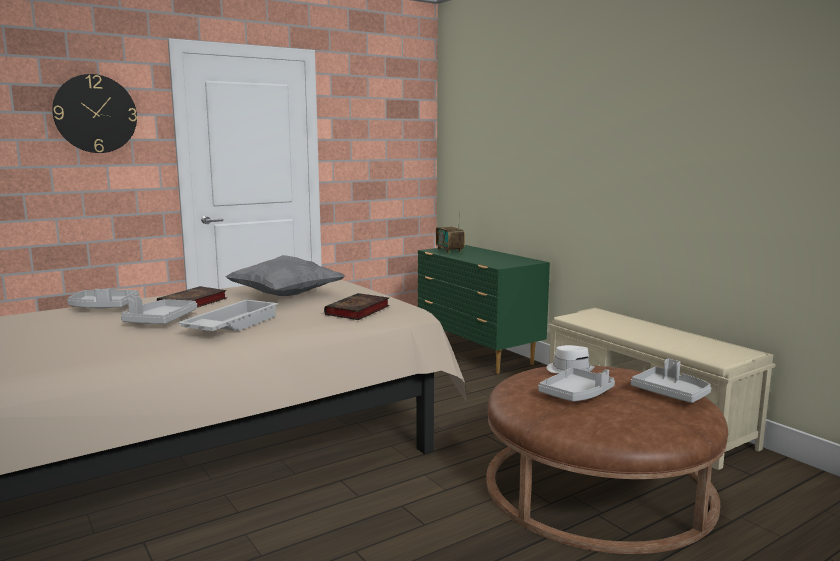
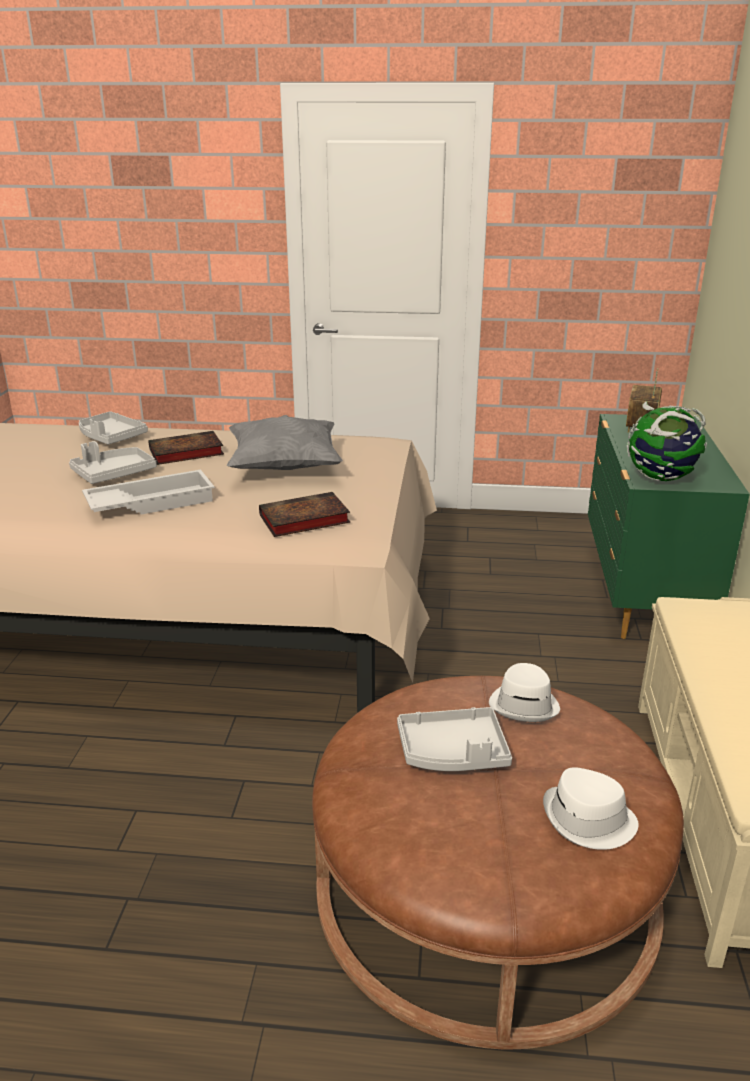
camera: 40 degrees right, 15 degrees up
wall clock [52,74,137,153] -> none
grey tray [631,359,711,403] -> white hat [543,767,639,850]
none -> globe [627,401,707,481]

